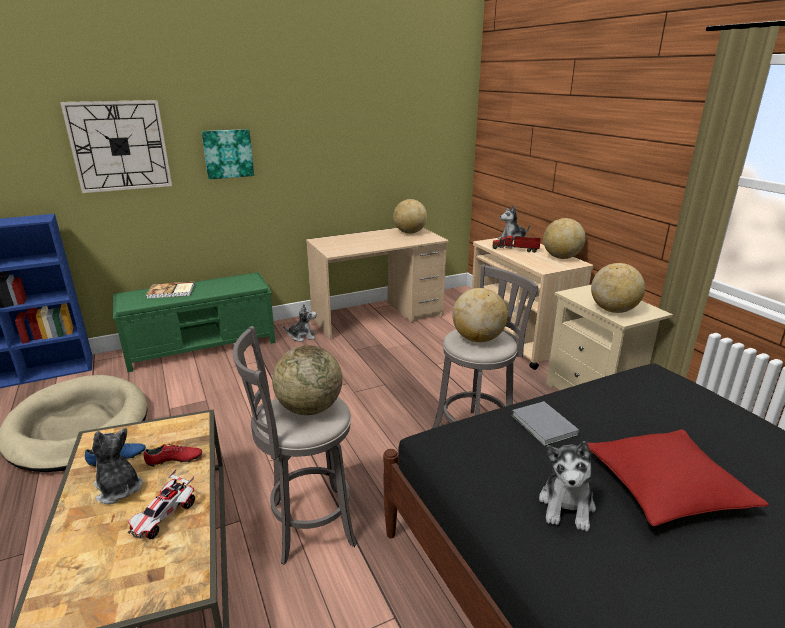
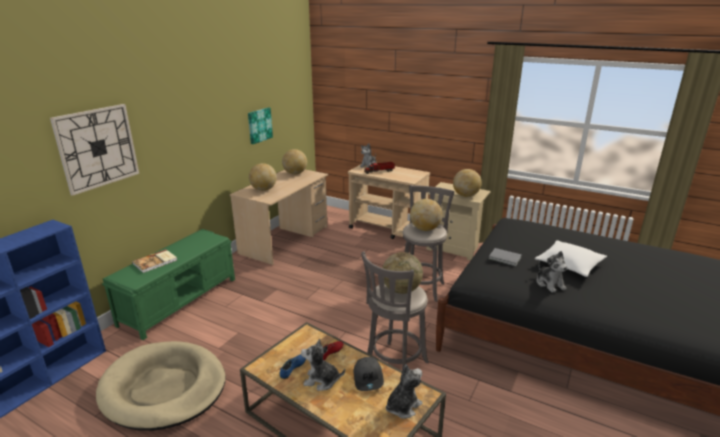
camera: 35 degrees left, 0 degrees up
toy car [128,469,195,539] -> grey cap [354,357,384,391]
picture [201,129,254,179] -> picture moved to [248,108,273,144]
plush toy [283,304,317,342] -> plush toy moved to [386,364,423,419]
globe [543,218,586,259] -> globe moved to [249,163,277,191]
red pillow [587,429,769,526] -> white pillow [535,240,607,277]

